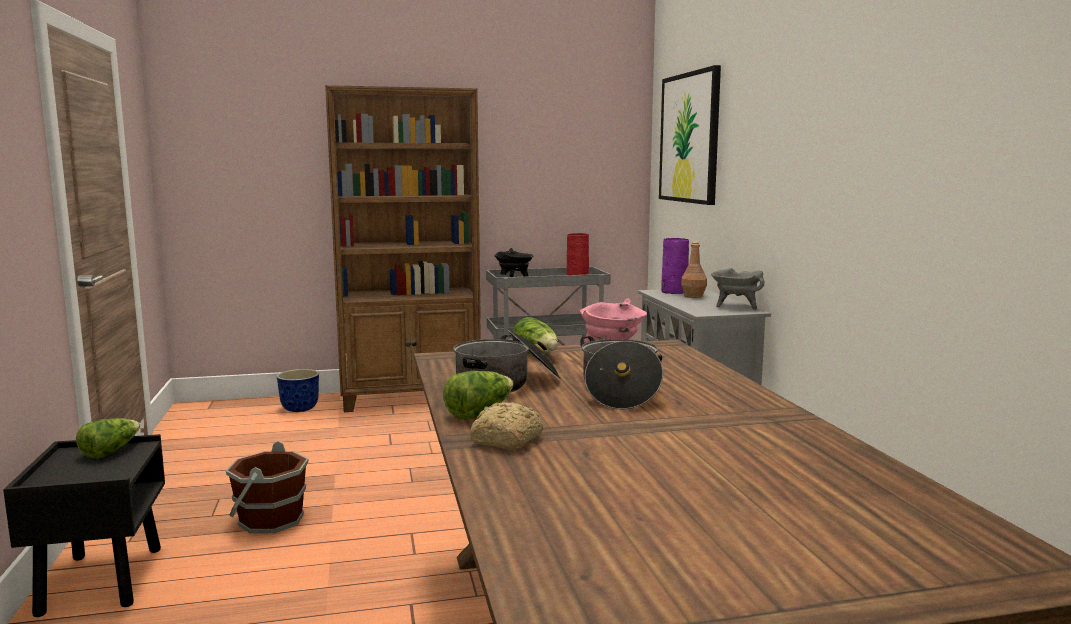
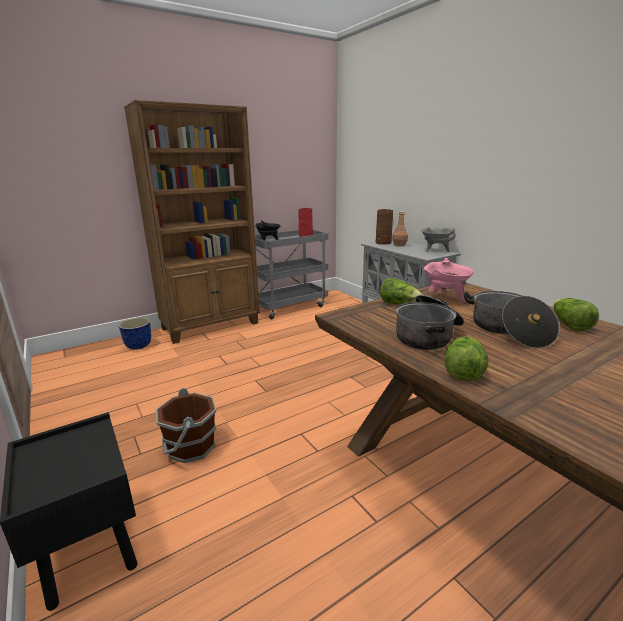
camera: 20 degrees left, 10 degrees up
lettuce [76,418,140,459] -> lettuce moved to [553,298,599,332]
bread [469,402,543,450] -> none
picture [659,65,721,205] -> none
purple vase [661,238,689,294] -> brown vase [376,209,393,245]

